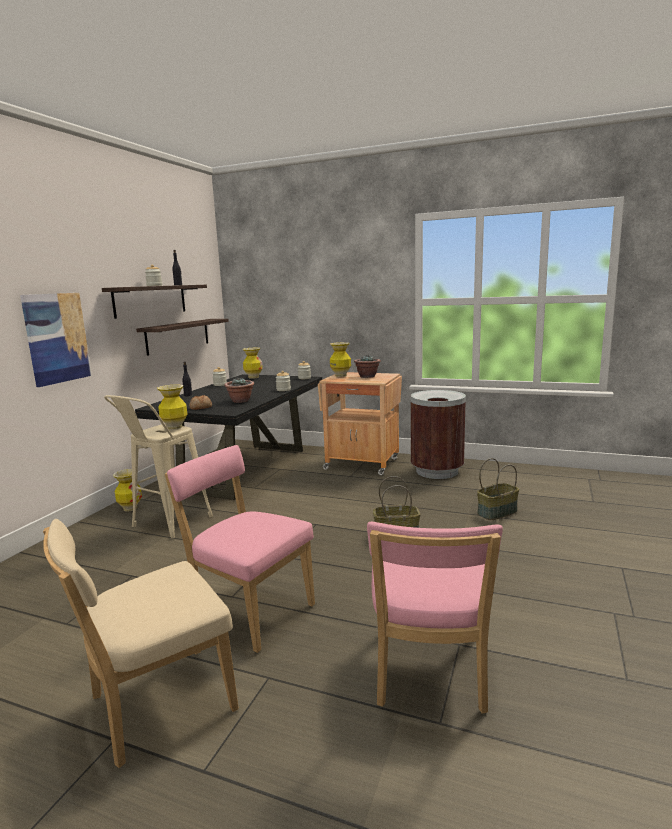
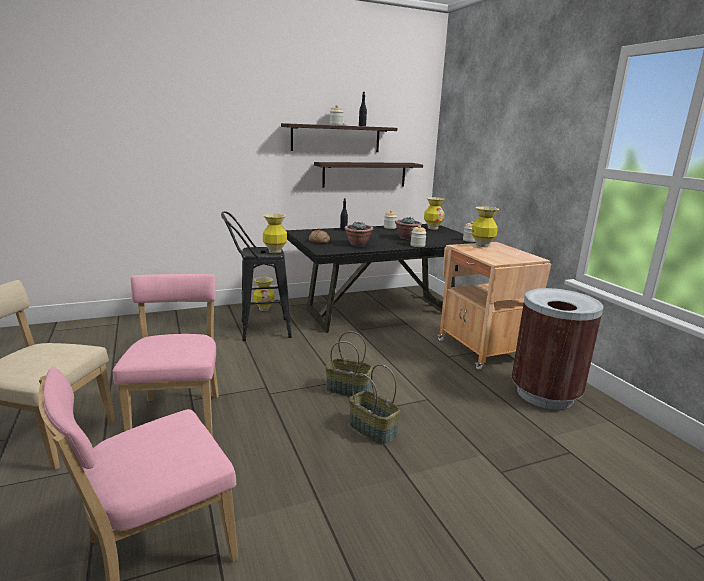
camera: 45 degrees right, 5 degrees up
picture [20,293,92,387] -> none
beige stool [104,395,213,539] -> black stool [221,211,292,341]
potted plant [354,355,381,378] -> potted plant moved to [395,217,422,240]
basket [477,458,519,520] -> basket moved to [325,331,373,397]

